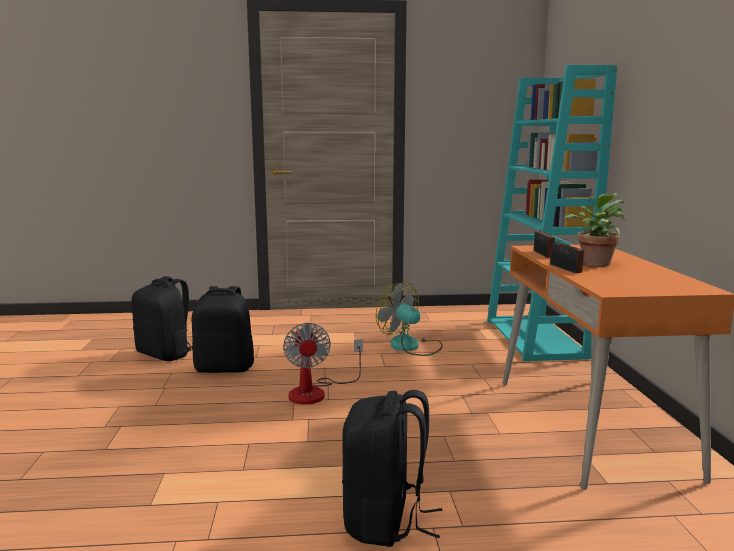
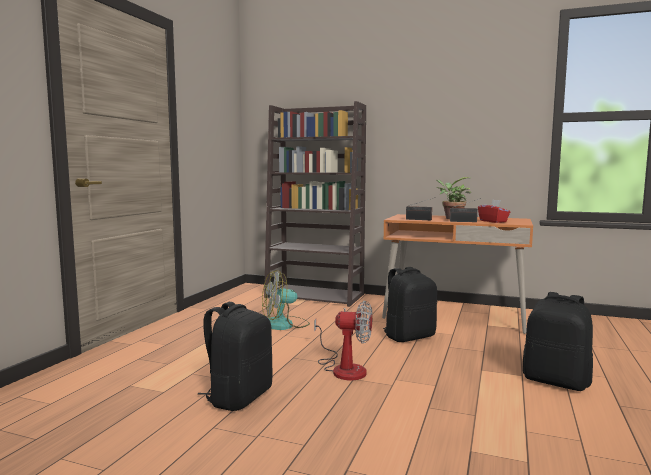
camera: 65 degrees left, 5 degrees down
black backpack [132,276,192,361] -> black backpack moved to [383,267,437,342]
turquoise bookcase [487,65,617,361] -> brown bookcase [264,101,366,307]
none -> red tissue box [478,200,510,223]

